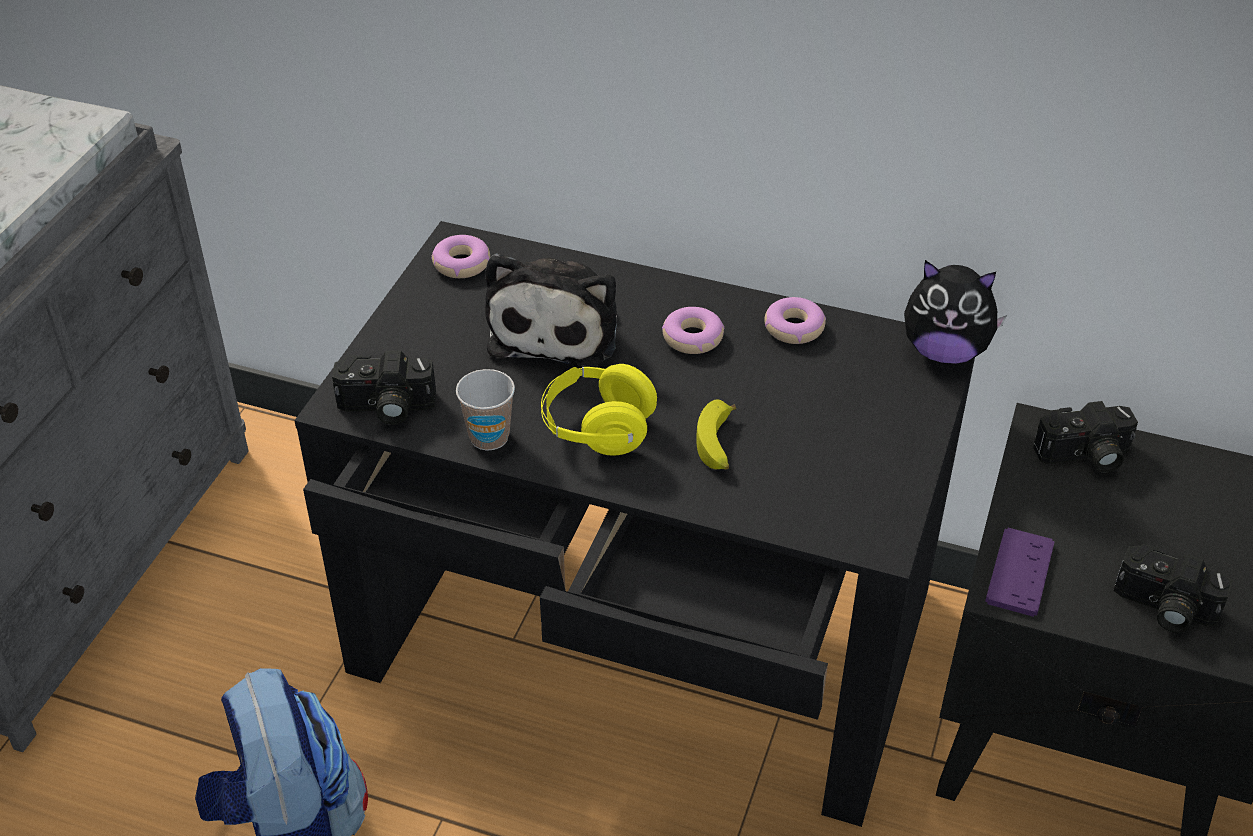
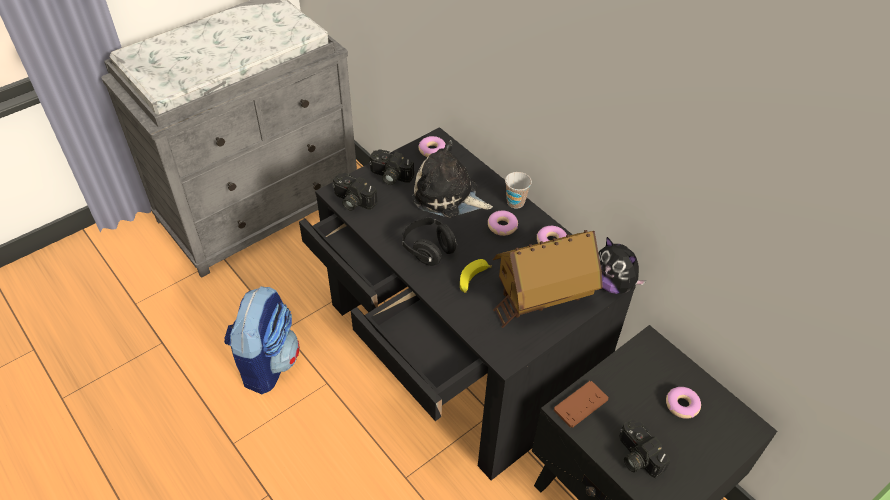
camera: 30 degrees right, 5 degrees up
cup [456,369,515,451] -> cup moved to [505,172,532,209]
plush toy [485,253,617,368] -> plush toy turned 75 degrees clockwise [411,140,493,218]
yellow headphones [541,364,657,456] -> black headphones [402,217,458,266]
purple game controller [985,528,1055,617] -> brown game controller [554,381,608,428]
camera [1033,401,1138,473] -> camera moved to [369,149,414,185]
none -> toy house [493,230,602,328]
none -> donut [666,387,701,419]

